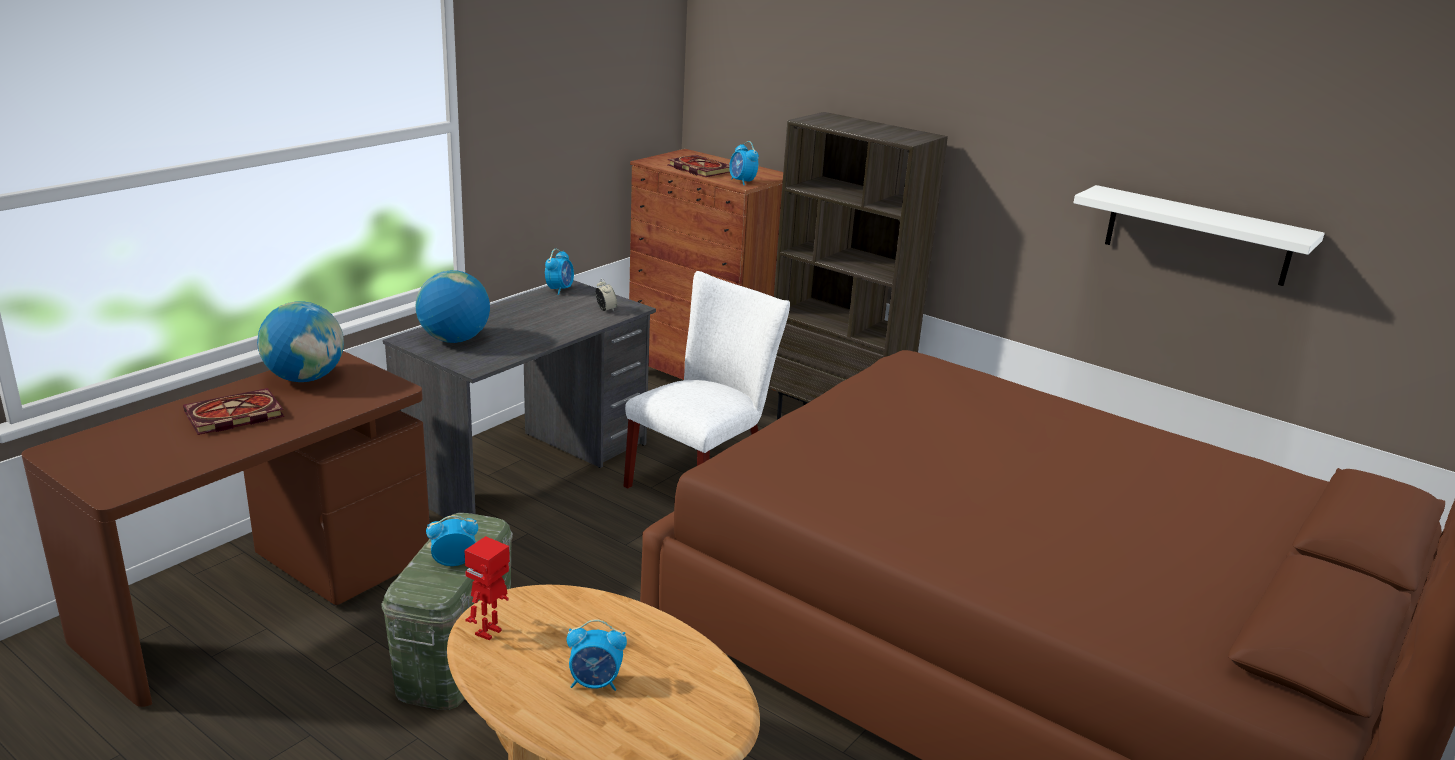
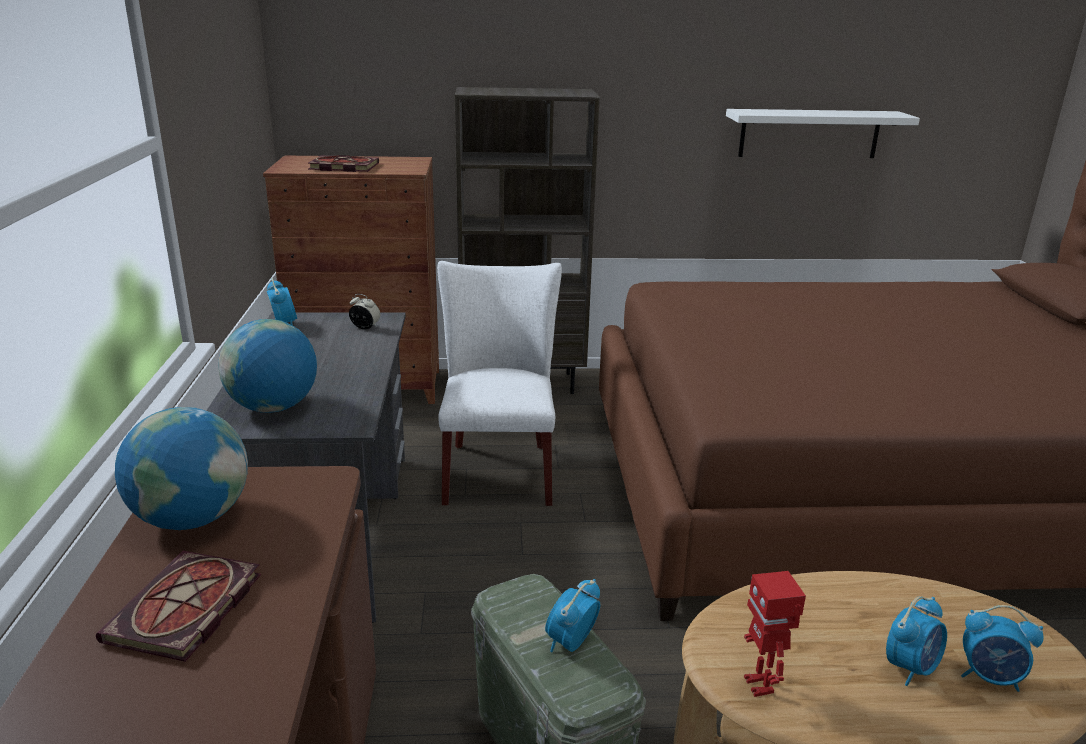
camera: 40 degrees left, 0 degrees up
alarm clock [729,141,759,185] -> alarm clock moved to [961,605,1044,692]

